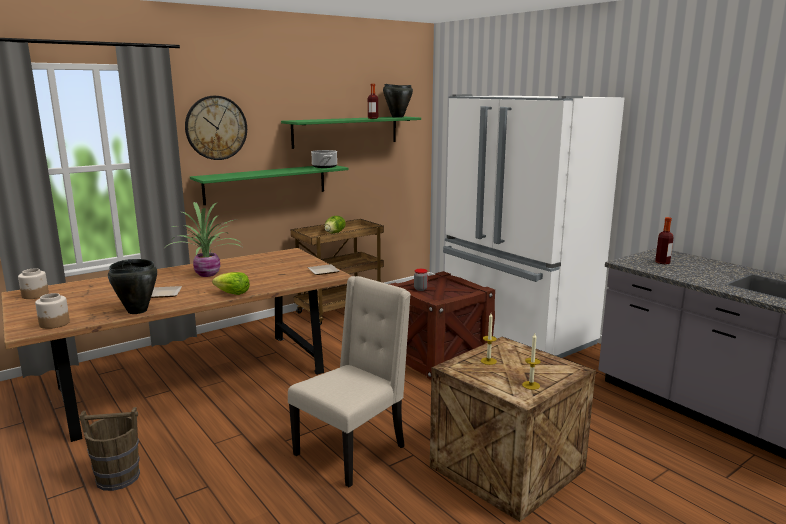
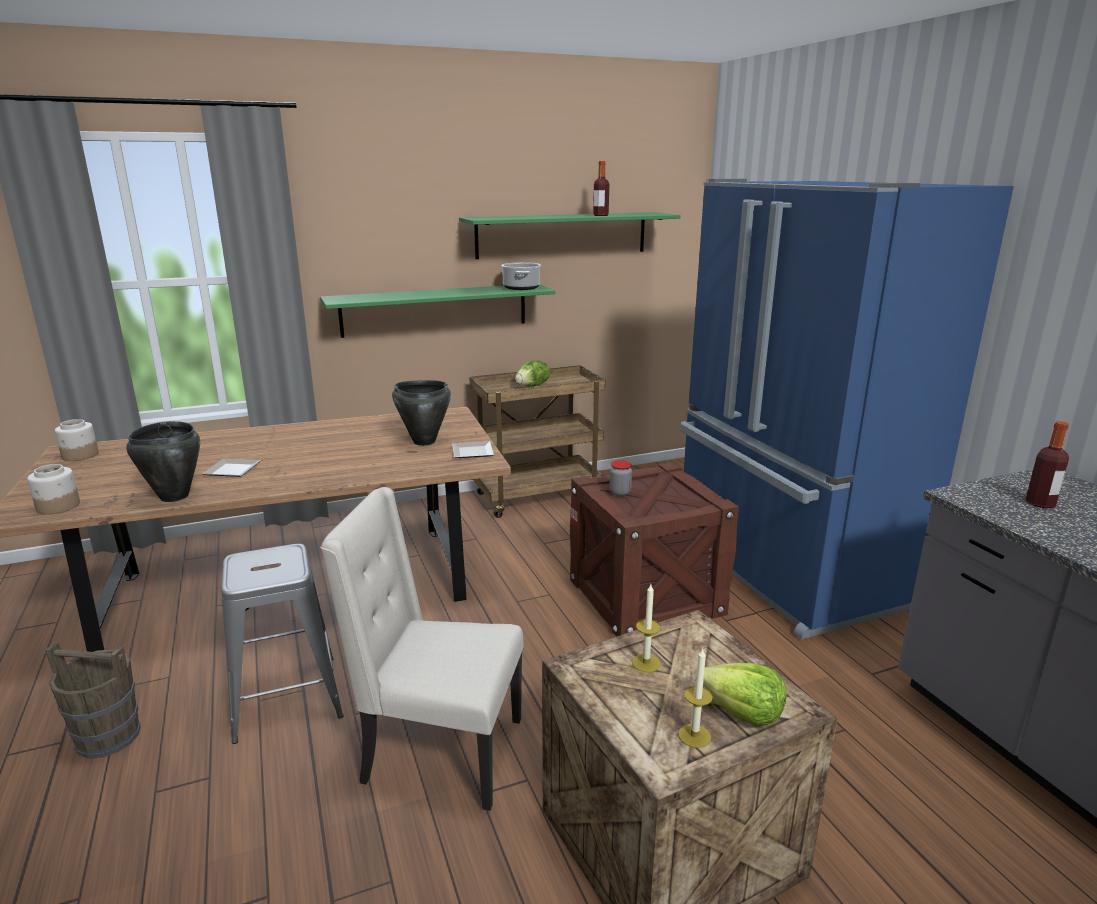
camera: 15 degrees right, 5 degrees up
potted plant [167,202,242,277] -> none
wall clock [185,96,247,160] -> none
lettuce [212,272,250,295] -> lettuce moved to [696,663,787,727]
beige chair [288,276,411,487] -> beige chair turned 135 degrees counterclockwise [320,487,524,811]
black cooking pot [383,84,413,117] -> black cooking pot moved to [392,380,451,446]
white fridge [443,94,625,358] -> blue fridge [680,179,1014,639]
none -> grey stool [221,544,343,744]

